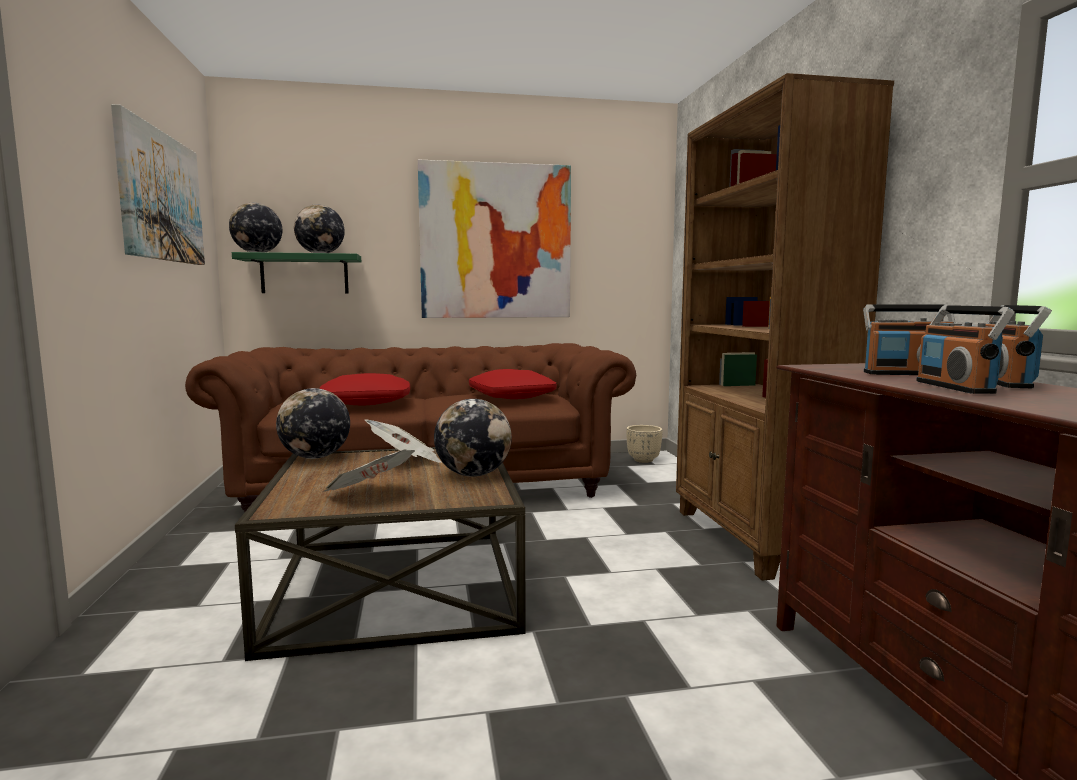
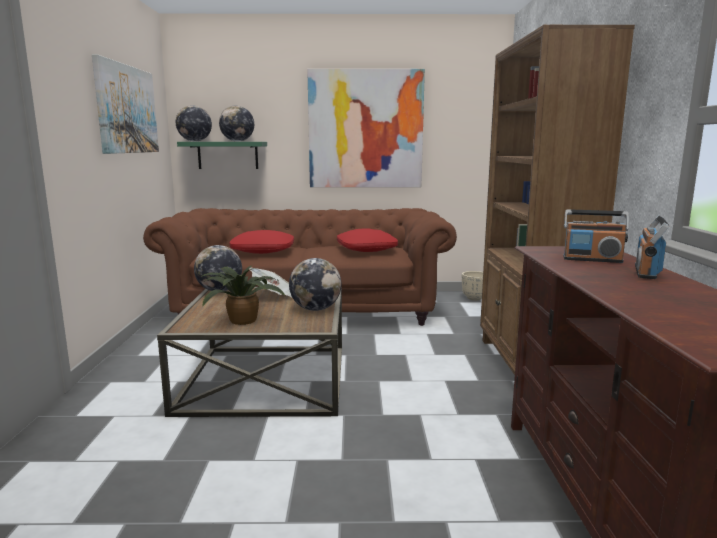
camera: 10 degrees right, 5 degrees up
newspaper [323,449,415,492] -> potted plant [201,265,285,325]
radio [916,305,1014,394] -> none

